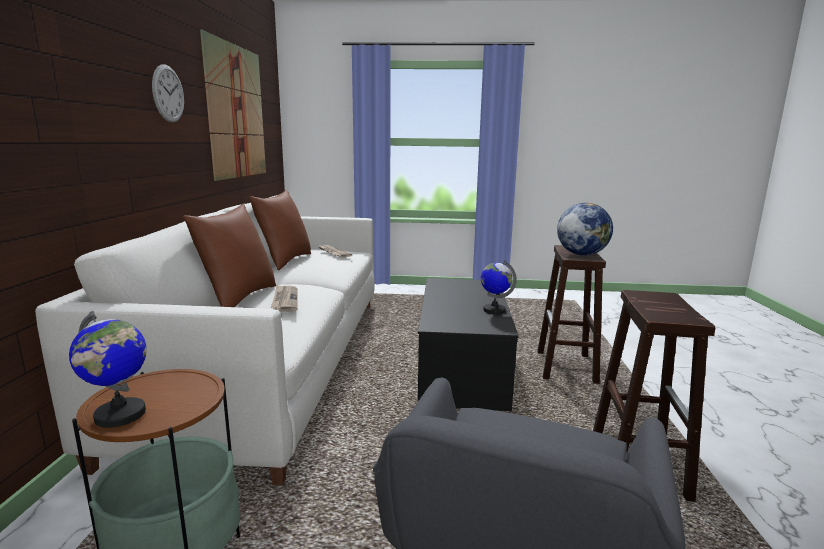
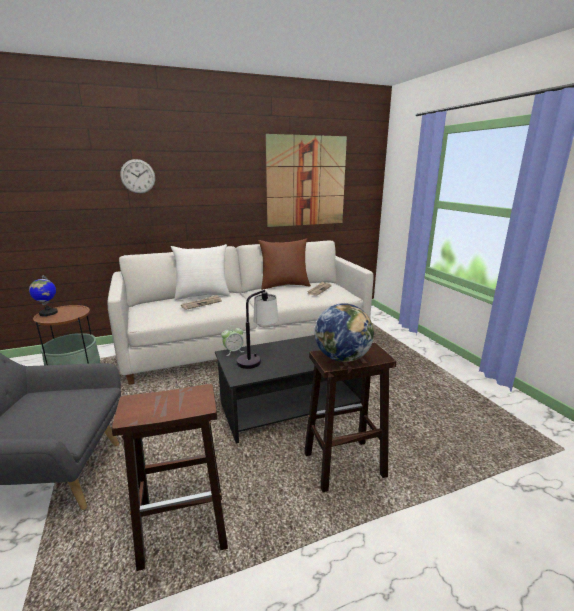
camera: 65 degrees right, 5 degrees up
wall clock [152,65,184,123] -> wall clock moved to [120,159,155,194]
brown pillow [182,204,276,307] -> white pillow [171,244,231,300]
globe [481,260,517,314] -> none
none -> alarm clock [221,325,244,356]
none -> table lamp [236,290,279,369]

